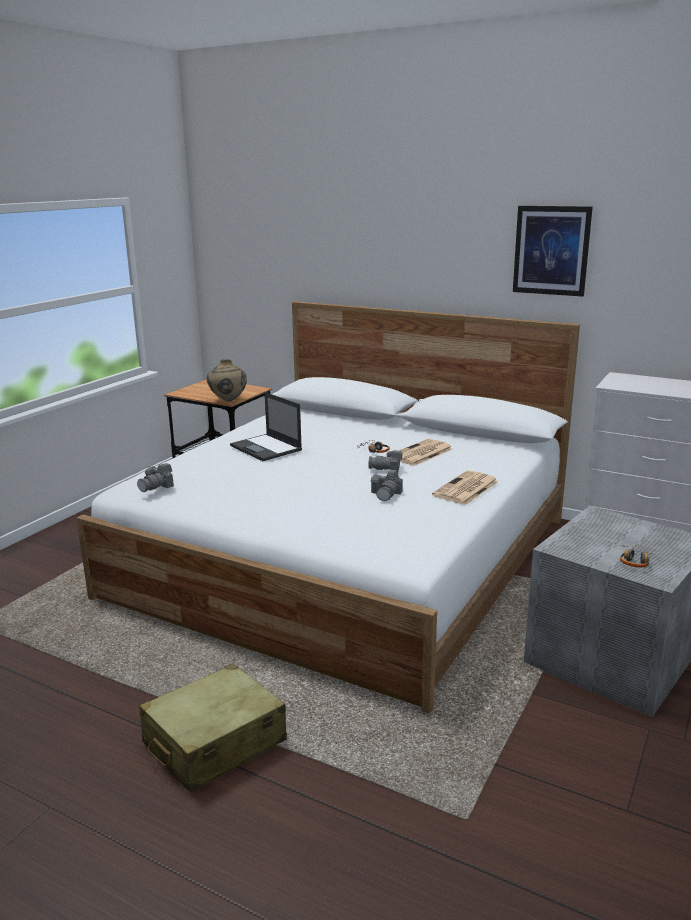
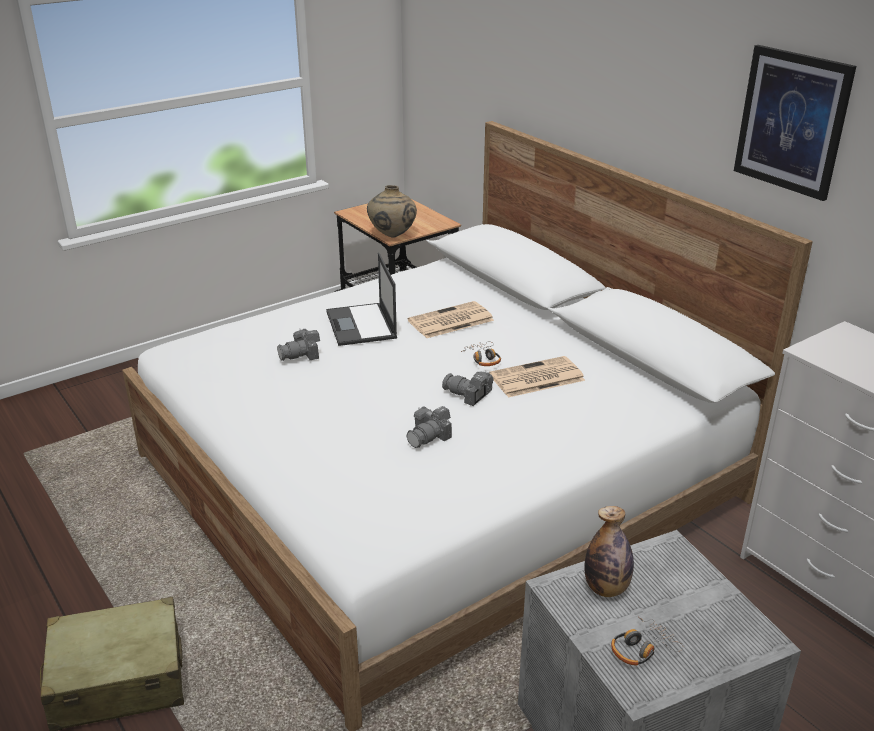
camera: 25 degrees right, 10 degrees up
camera [137,463,174,492] -> camera moved to [277,329,320,361]
newspaper [432,471,499,505] -> newspaper moved to [408,301,494,338]
none -> bottle [584,506,634,597]

